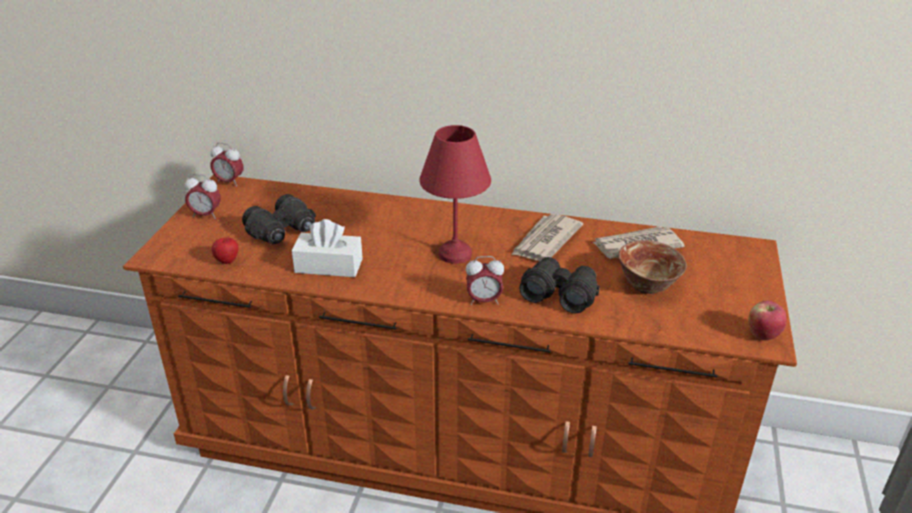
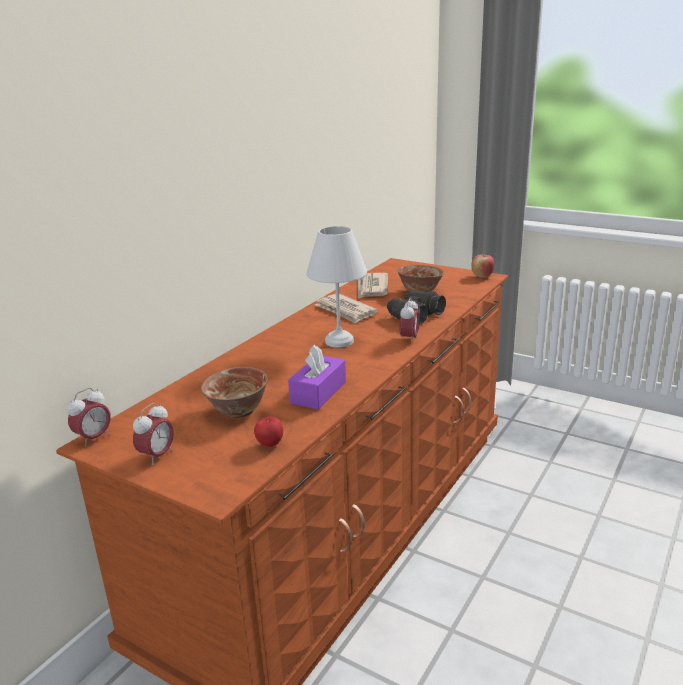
camera: 70 degrees left, 10 degrees down
black binoculars [242,194,316,244] -> bowl [201,367,268,418]
white tissue box [292,219,363,277] -> purple tissue box [288,345,346,410]
red table lamp [419,125,491,264] -> white table lamp [306,226,367,348]

